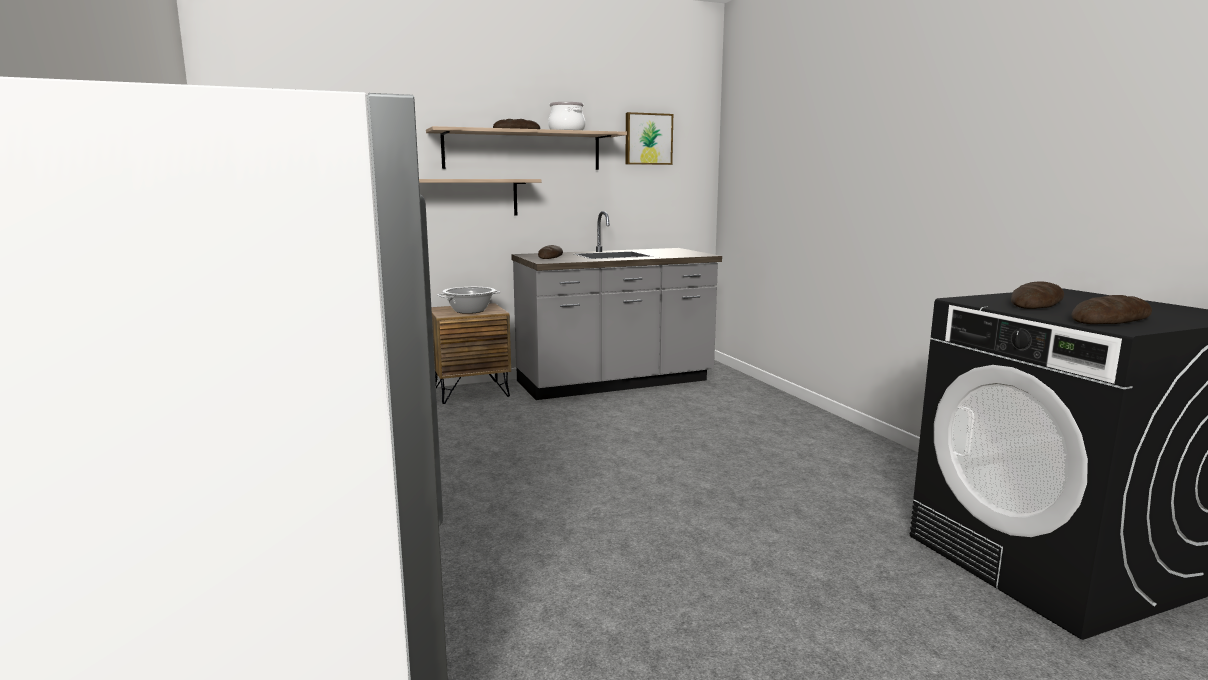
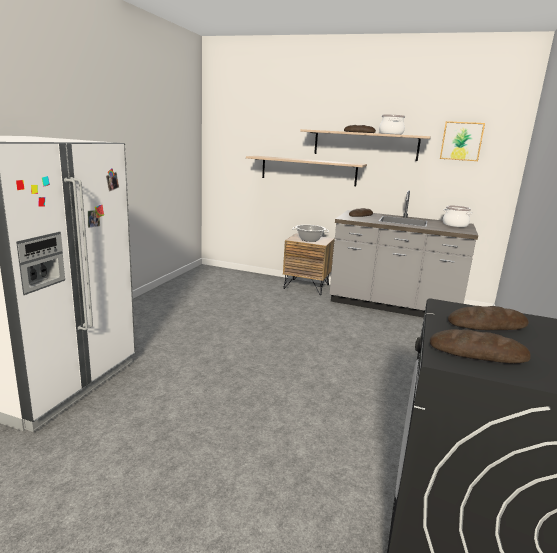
camera: 40 degrees right, 5 degrees up
none -> cooking pot [443,205,472,227]

